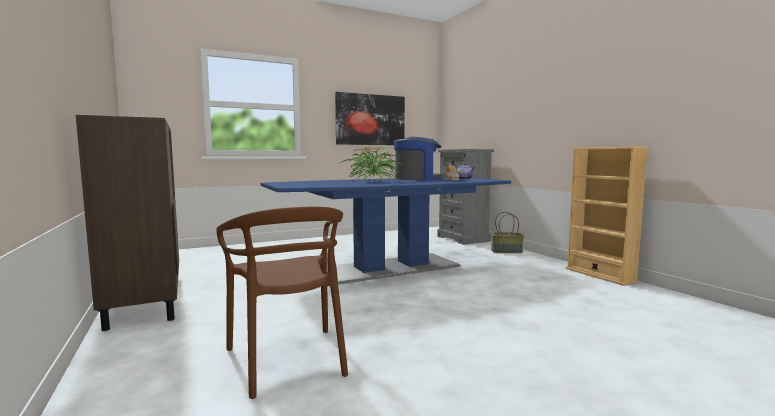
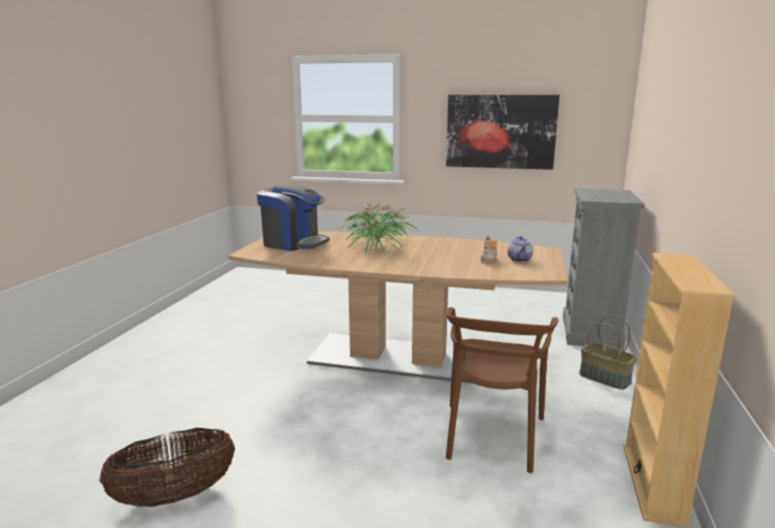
camera: 40 degrees right, 10 degrees up
brown cabinet [76,115,179,331] -> none
brown chair [216,207,348,399] -> brown chair moved to [446,307,558,473]
blue dining table [261,178,511,284] -> brown dining table [229,231,568,384]
coffee machine [394,137,443,180] -> coffee machine moved to [257,185,329,251]
none -> basket [99,428,235,507]

